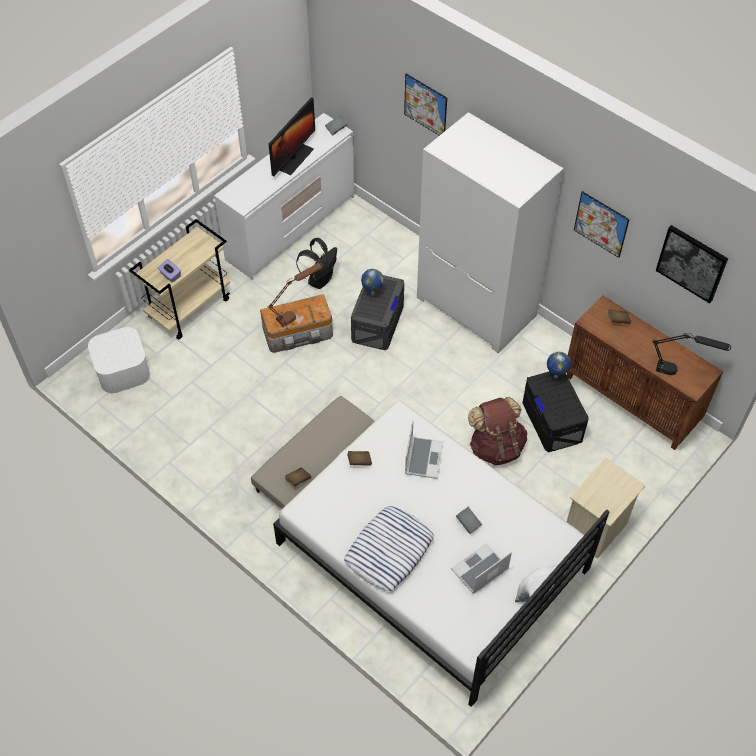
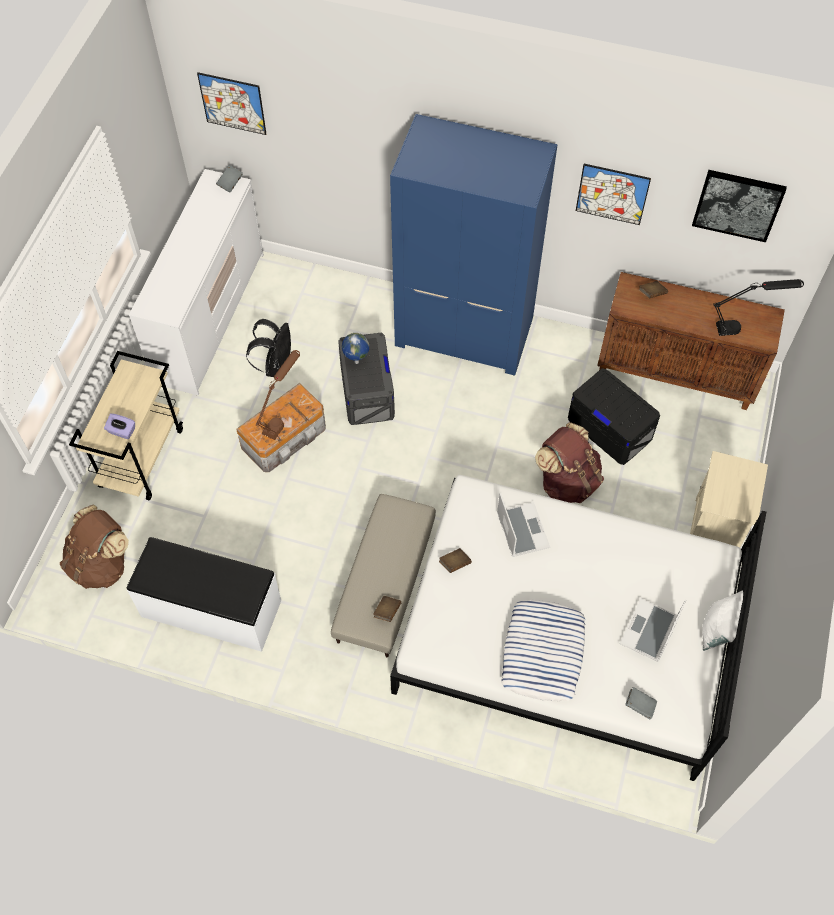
camera: 25 degrees left, 5 degrees up
white storage box [88,327,150,393] -> brown backpack [60,505,129,589]
monitor [269,97,315,176] -> none
picture [404,74,447,136] -> picture moved to [197,72,266,135]
white wardrobe [417,112,564,353] -> blue wardrobe [390,114,558,375]
grey book [456,507,482,534] -> grey book moved to [625,687,657,719]
globe [547,352,571,379] -> none
none -> white bench [127,537,281,652]

